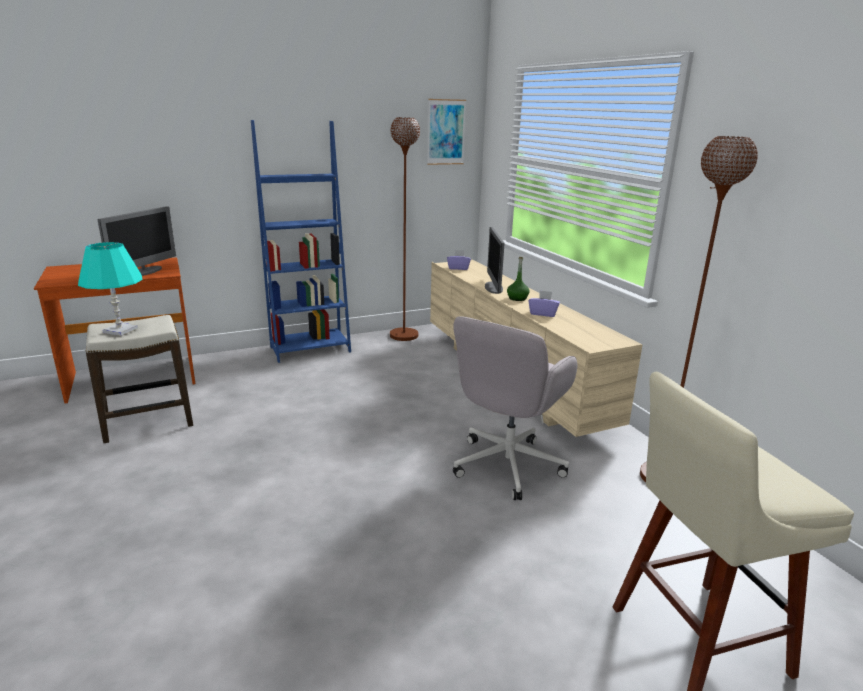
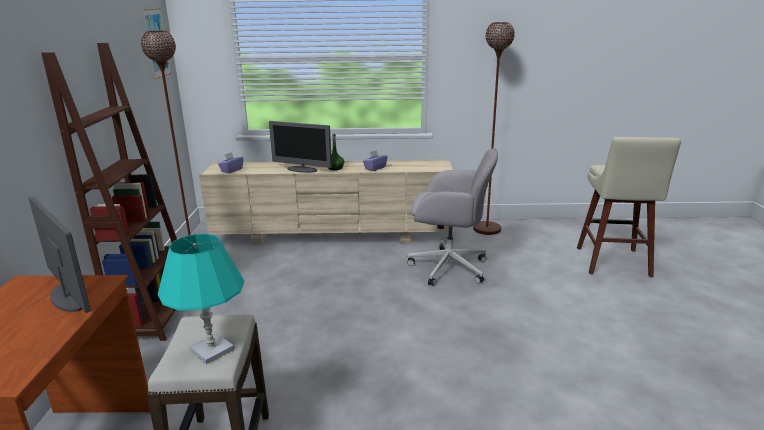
camera: 65 degrees left, 0 degrees up
blue bookcase [251,120,351,363] -> brown bookcase [41,43,177,341]
grey office chair [453,316,577,500] -> grey office chair turned 45 degrees counterclockwise [407,148,498,286]

